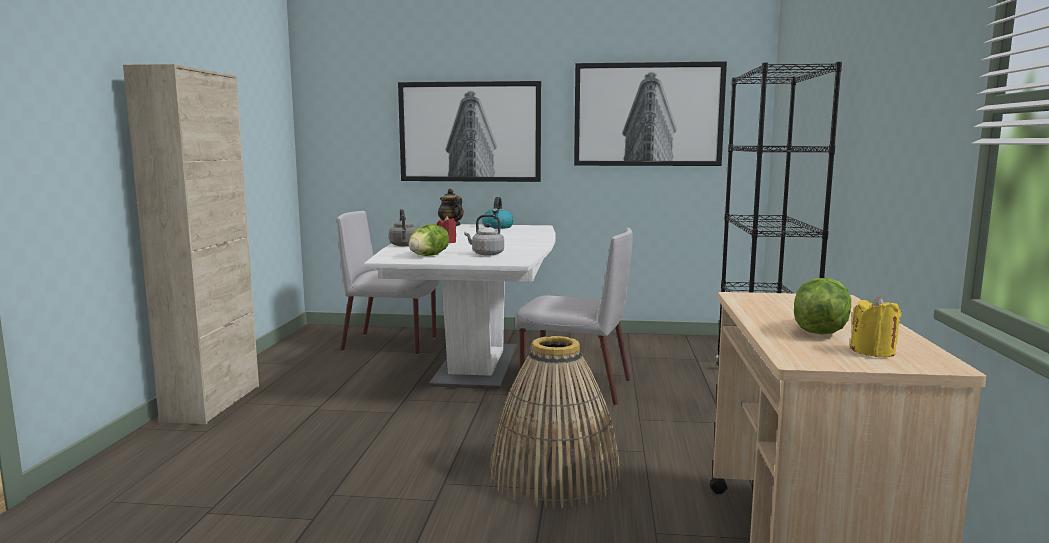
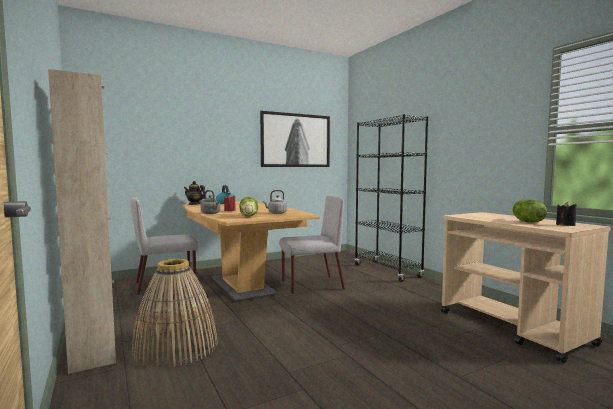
camera: 35 degrees left, 5 degrees down
white dining table [364,224,556,389] -> brown dining table [183,201,320,302]
picture [398,81,541,182] -> none
basket [490,336,620,509] -> basket moved to [132,259,218,368]
yellow candle [850,295,901,357] -> black candle [556,202,577,226]

